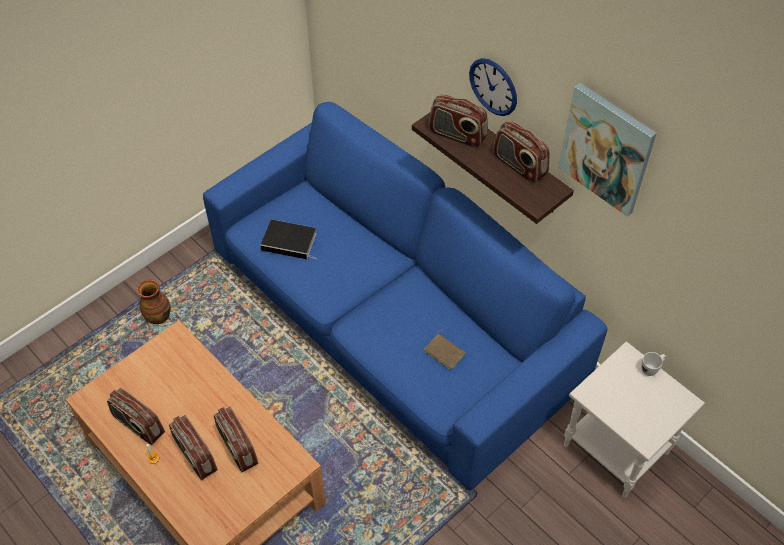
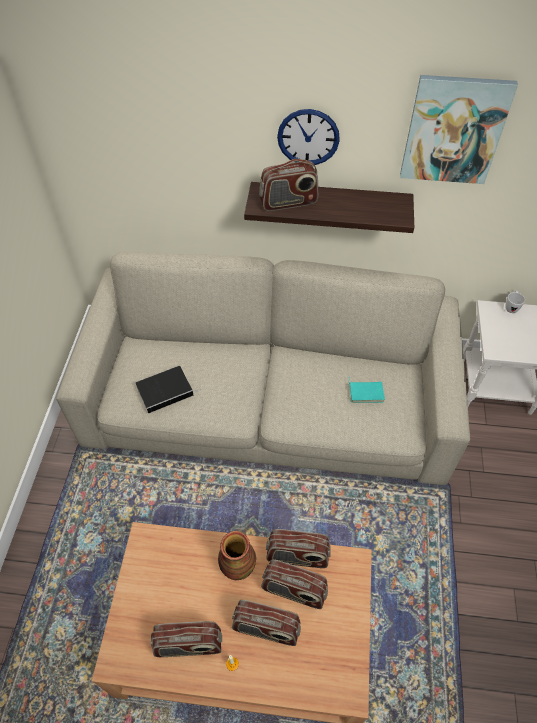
camera: 40 degrees left, 0 degrees up
vase [137,279,170,324] -> vase moved to [218,531,256,580]
blue sofa [203,102,608,490] -> beige sofa [56,252,470,485]
brown book [424,329,466,370] -> turquoise book [348,376,385,403]
radio [493,121,550,184] -> radio moved to [266,529,331,568]

